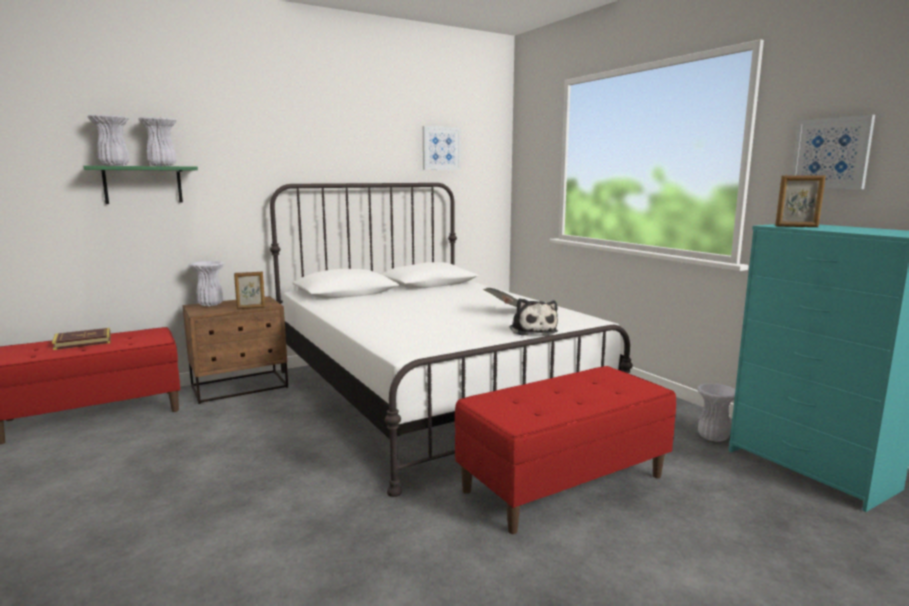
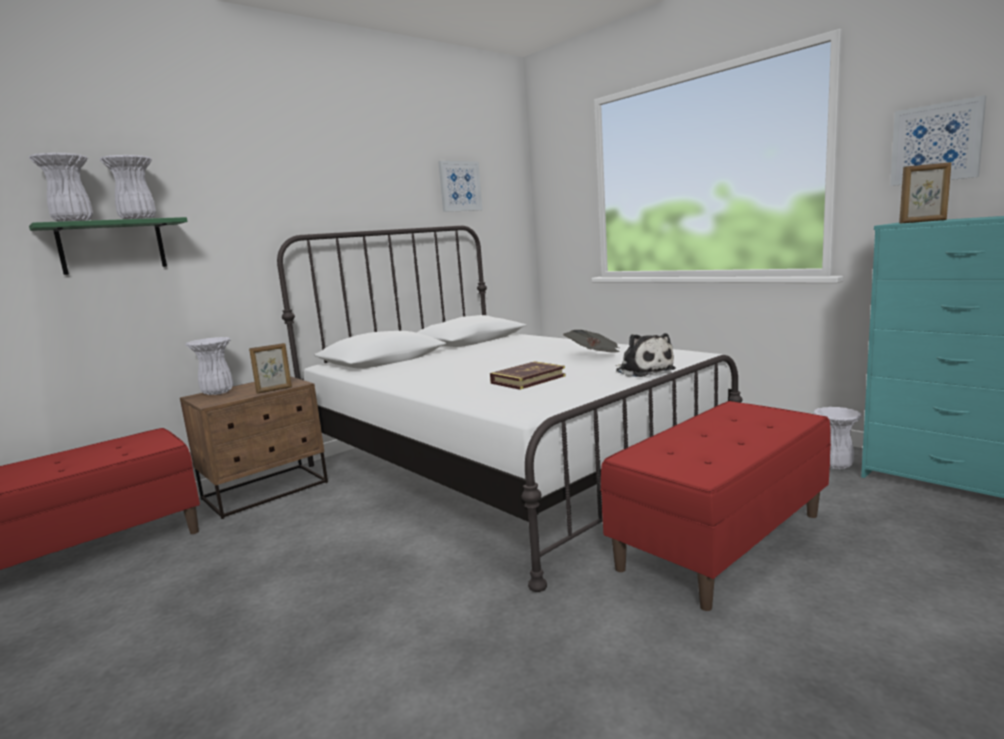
camera: 10 degrees left, 0 degrees up
book [52,328,111,350] -> book moved to [490,361,566,390]

